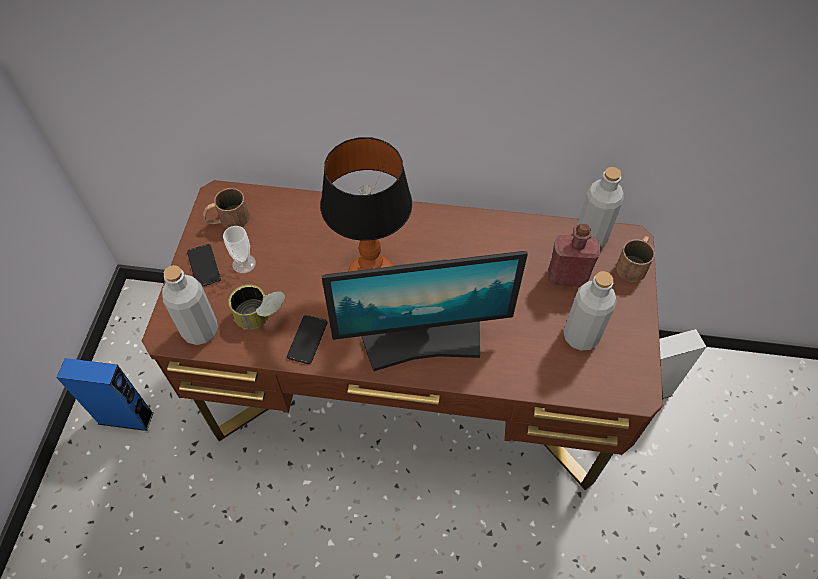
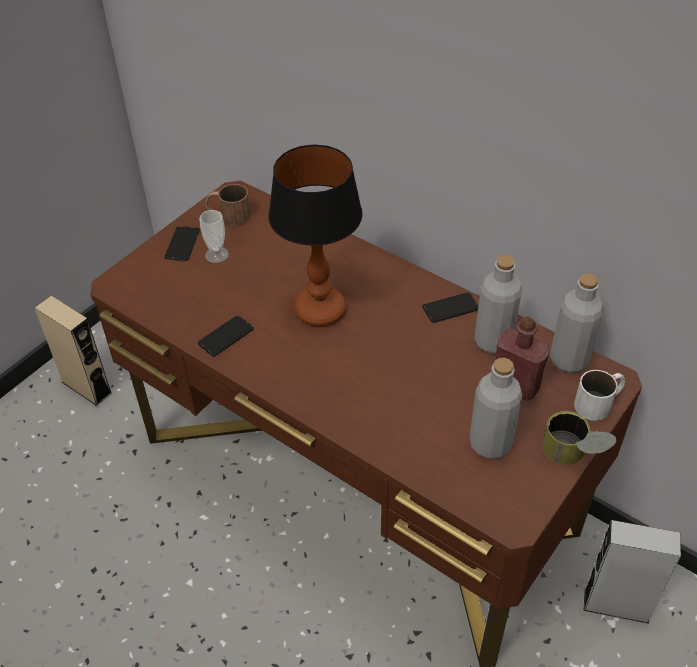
camera: 30 degrees right, 10 degrees down
blue speaker [56,358,154,431] -> beige speaker [35,296,112,406]
grey bottle [162,265,218,345] -> grey bottle moved to [474,255,522,354]
can [228,284,285,330] -> can moved to [542,411,617,465]
monitor [322,251,528,372] -> none
brown mug [616,236,655,282] -> white mug [574,370,625,421]
none -> phone [423,292,478,323]

